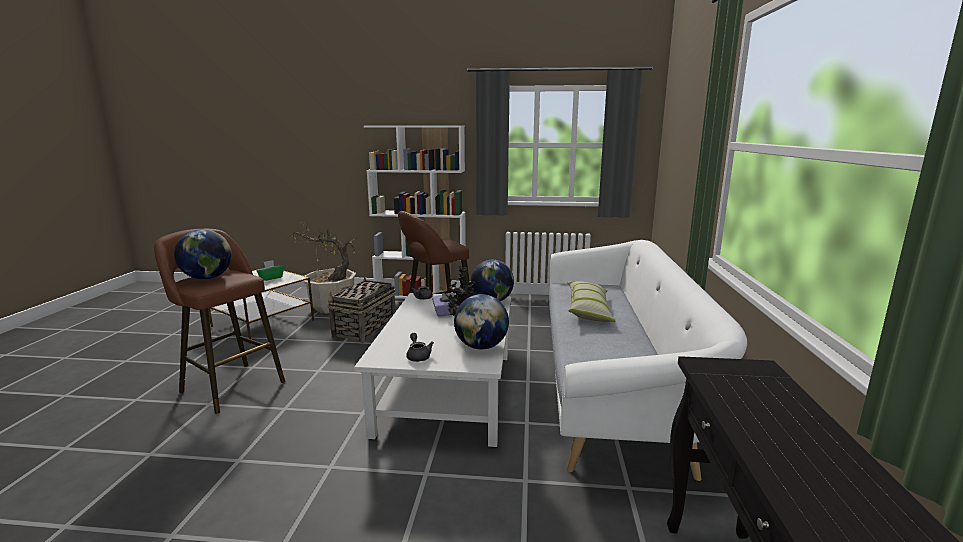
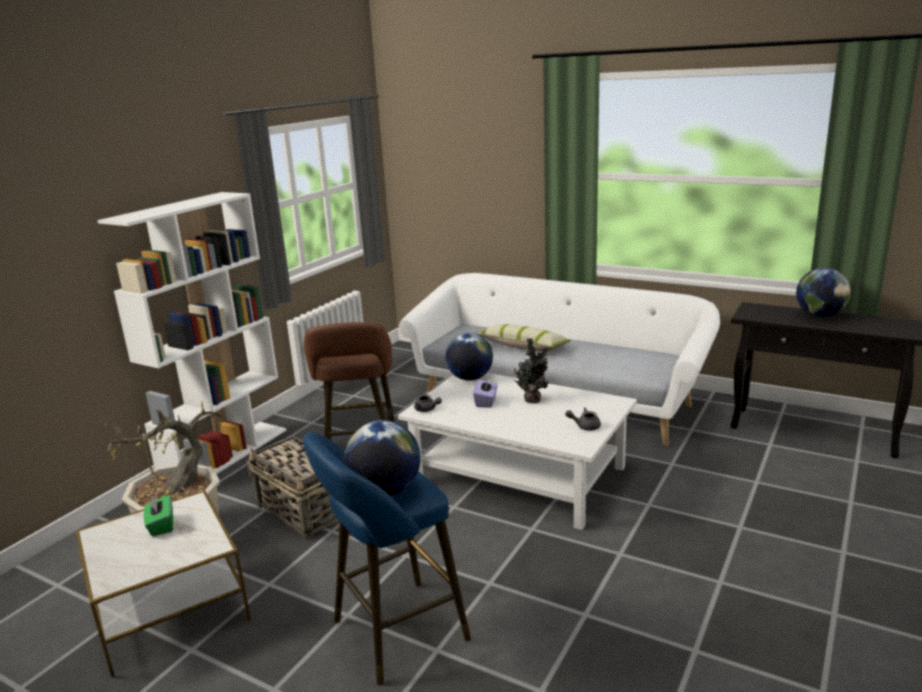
camera: 65 degrees left, 5 degrees up
brown stool [154,229,285,414] -> blue stool [303,433,471,686]
globe [454,294,509,349] -> globe moved to [796,268,851,317]

